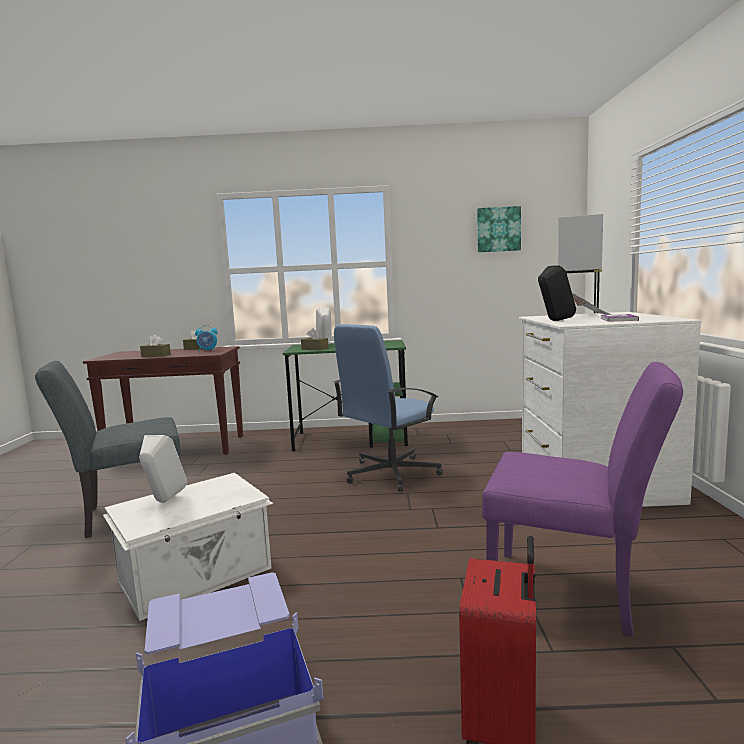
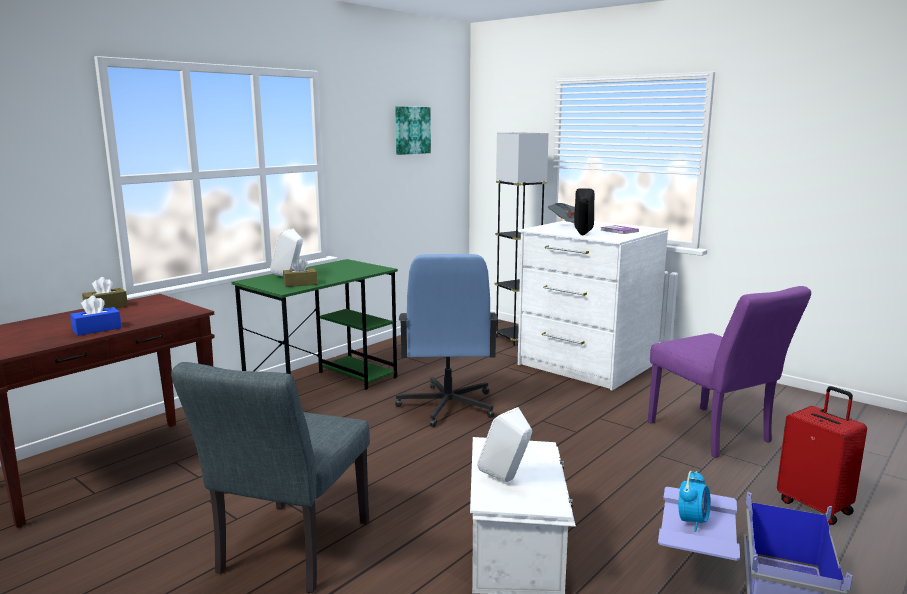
camera: 50 degrees left, 5 degrees up
brown tissue box [140,335,171,357] -> blue tissue box [70,295,122,336]
alarm clock [195,325,218,352] -> alarm clock moved to [678,471,710,532]
purple chair [482,362,683,637] -> purple chair turned 90 degrees clockwise [648,286,811,458]

